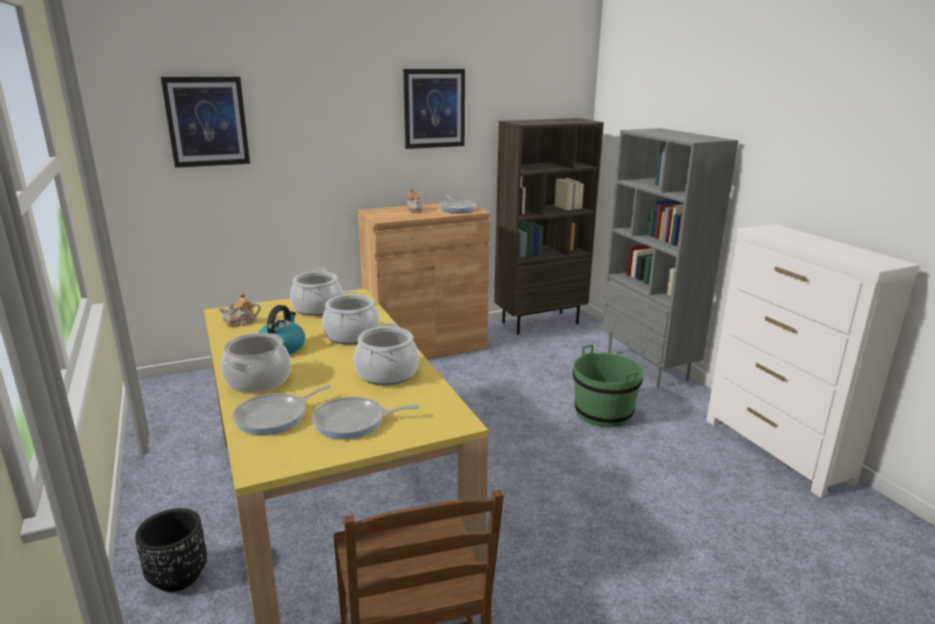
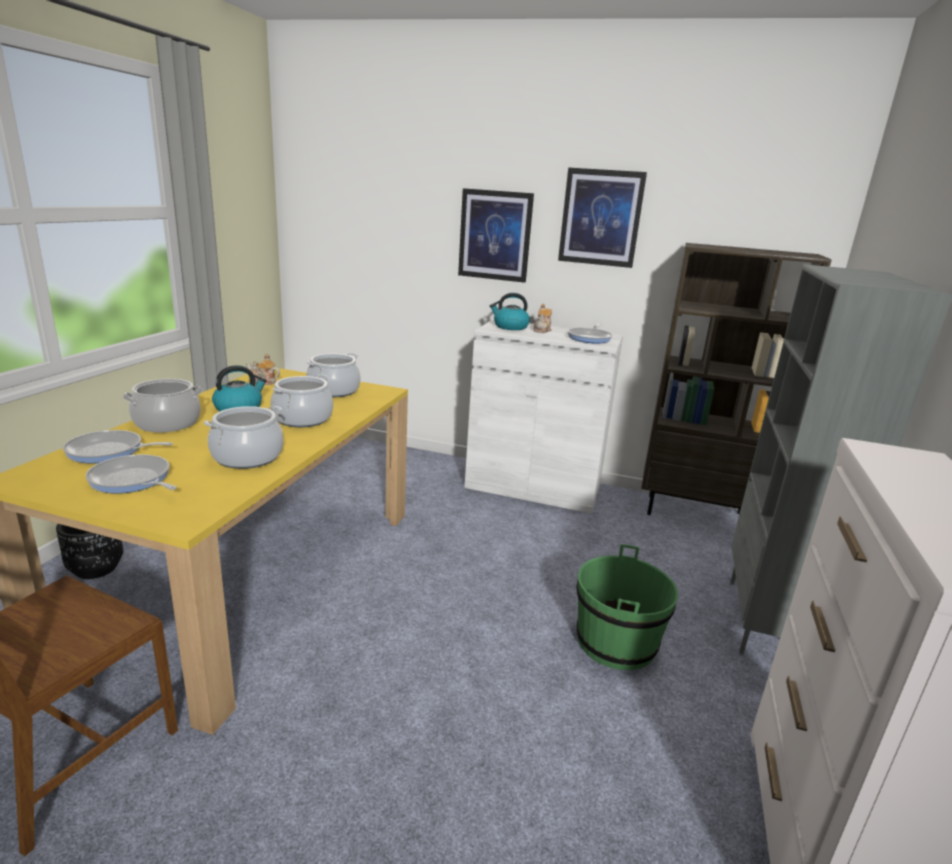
camera: 40 degrees right, 0 degrees up
picture [161,77,250,168] -> picture moved to [458,188,534,283]
brown cabinet [358,203,490,359] -> white cabinet [464,319,623,514]
none -> kettle [490,293,530,330]

